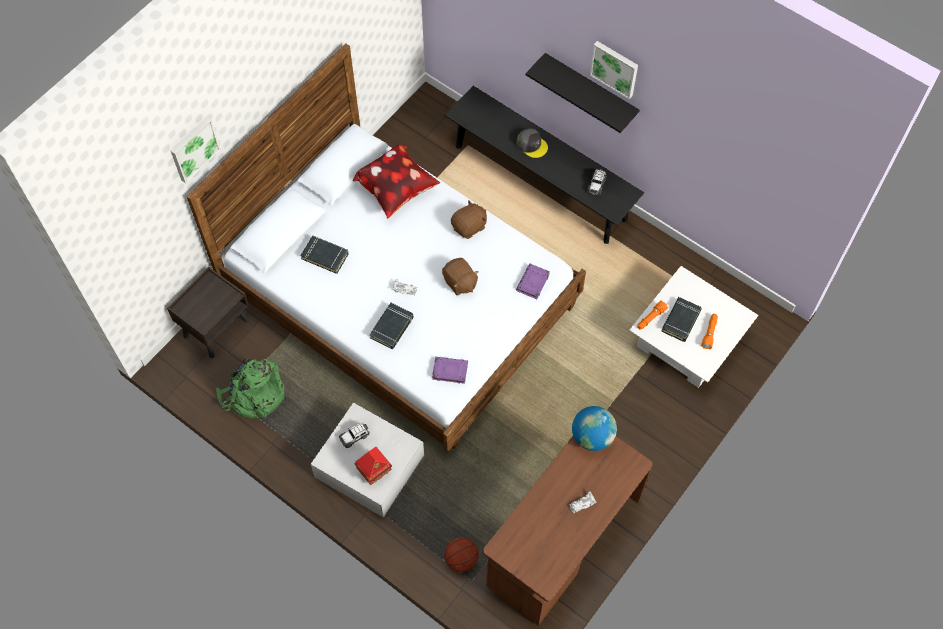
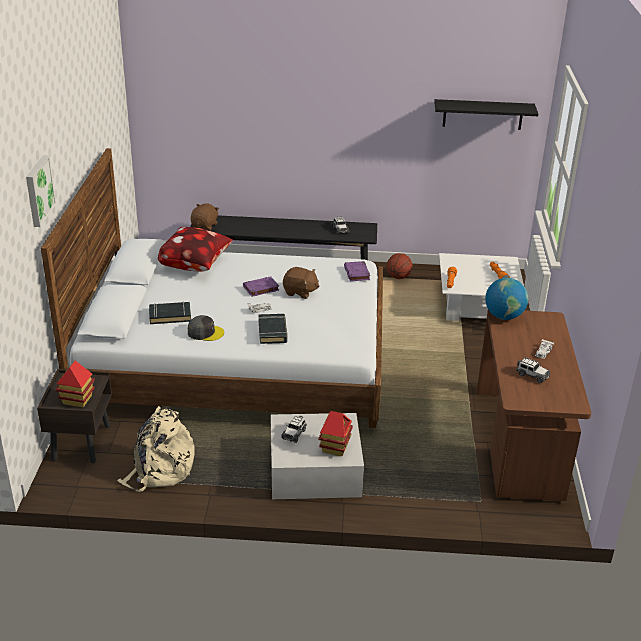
camera: 35 degrees left, 30 degrees down
green backpack [216,359,285,419] -> beige backpack [117,406,195,492]
purple book [432,357,468,384] -> purple book moved to [243,276,279,297]
basketball [445,537,479,572] -> basketball moved to [387,253,413,279]
brown plush toy [451,200,487,239] -> brown plush toy moved to [191,203,219,230]
grey cap [516,128,548,158] -> grey cap moved to [188,315,224,341]
black shelf [526,53,640,133] -> black shelf moved to [434,99,538,130]
picture [590,41,638,99] -> none
black book [661,297,702,342] -> none
none -> toy house [56,361,95,407]
none -> toy car [516,357,550,383]

